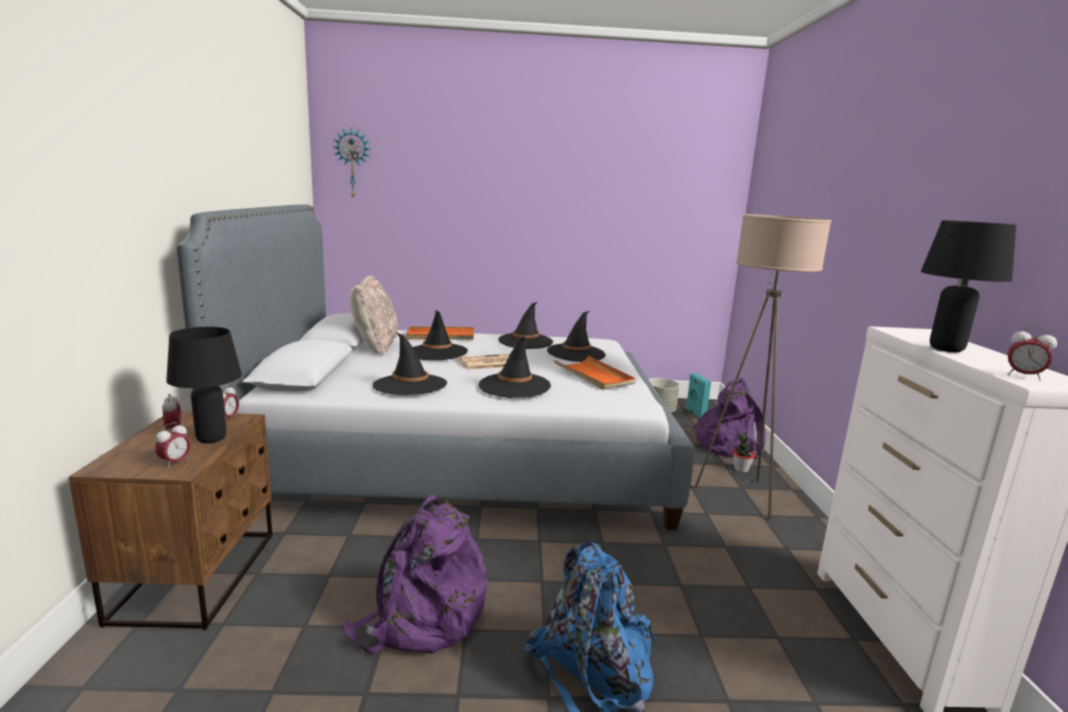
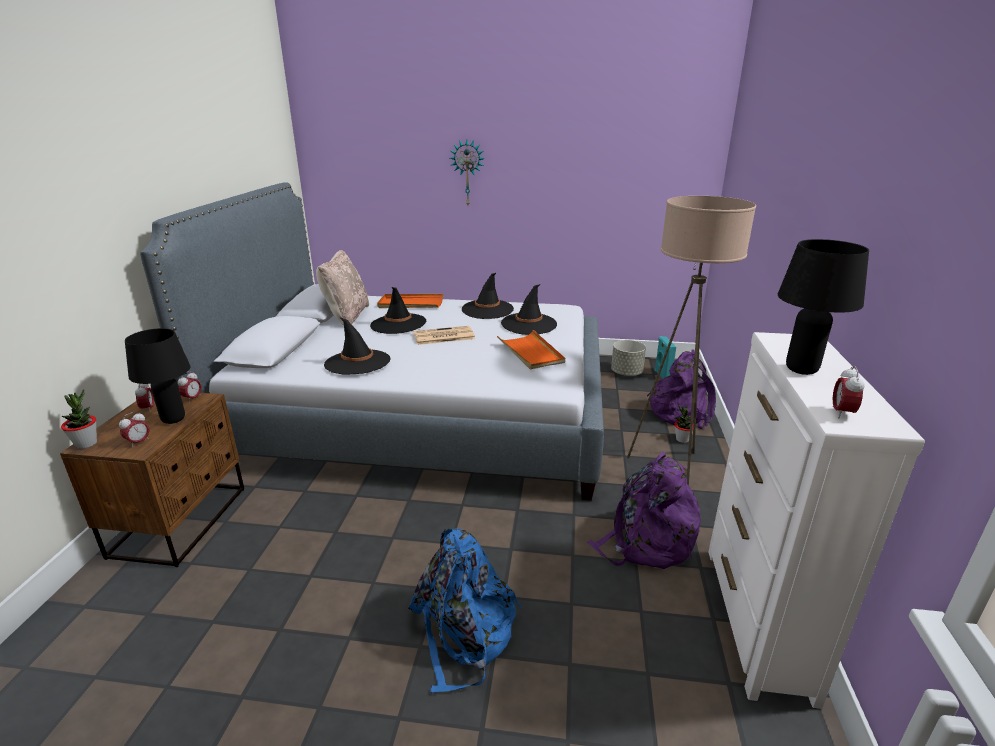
camera: 10 degrees right, 10 degrees up
wall clock [334,128,370,198] -> wall clock moved to [450,139,485,205]
purple backpack [341,495,487,654] -> purple backpack moved to [587,451,701,569]
black hat [478,337,551,398] -> none
alarm clock [1007,326,1057,381] -> alarm clock turned 60 degrees clockwise [833,366,865,419]
none -> potted plant [61,389,97,449]

